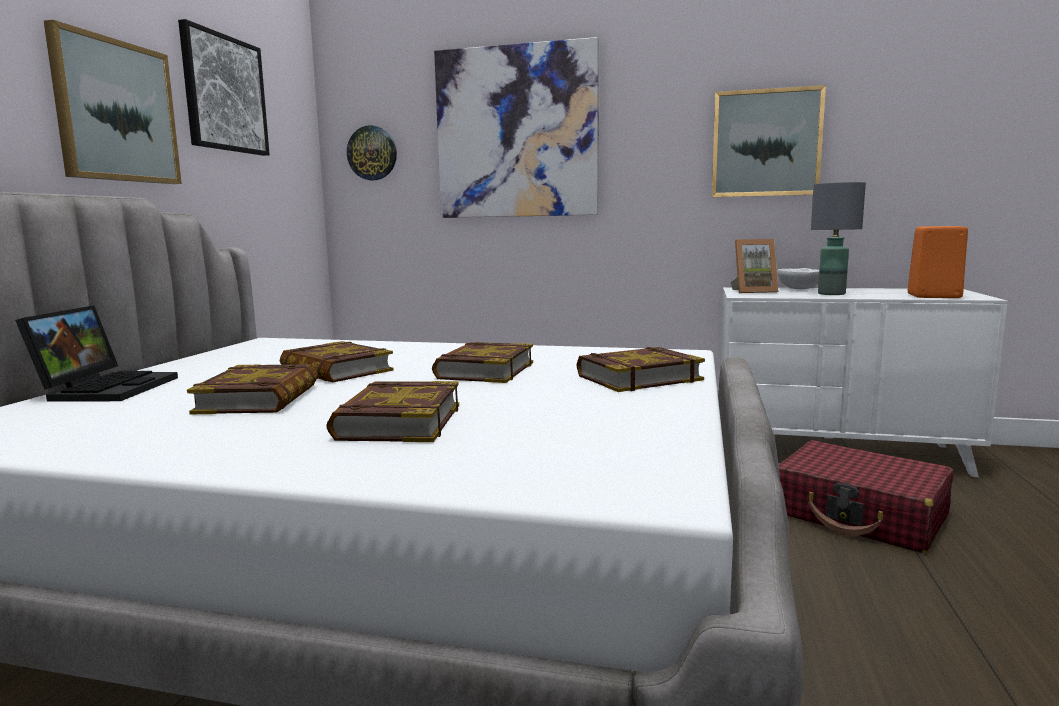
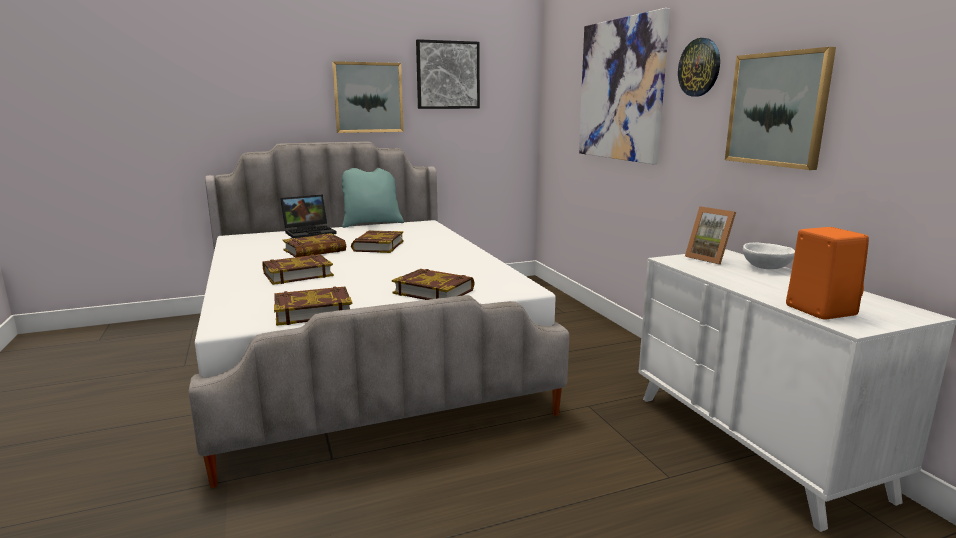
camera: 55 degrees right, 5 degrees up
wall clock [347,125,397,180] -> wall clock moved to [678,38,720,97]
book [432,342,533,383] -> book moved to [274,287,352,326]
red suitcase [778,440,954,553] -> none
grey table lamp [811,182,866,295] -> none
none -> turquoise pillow [342,168,404,228]

